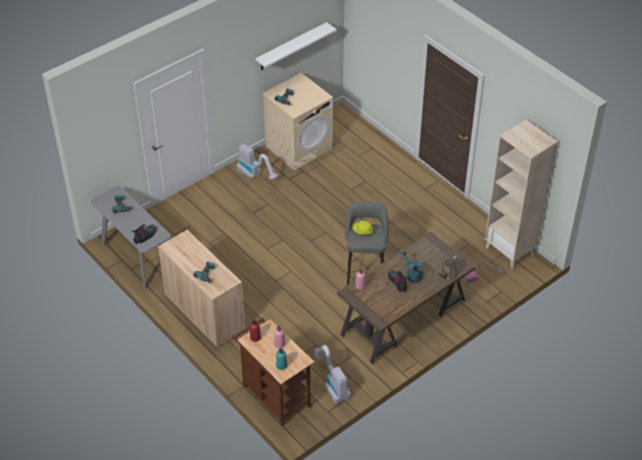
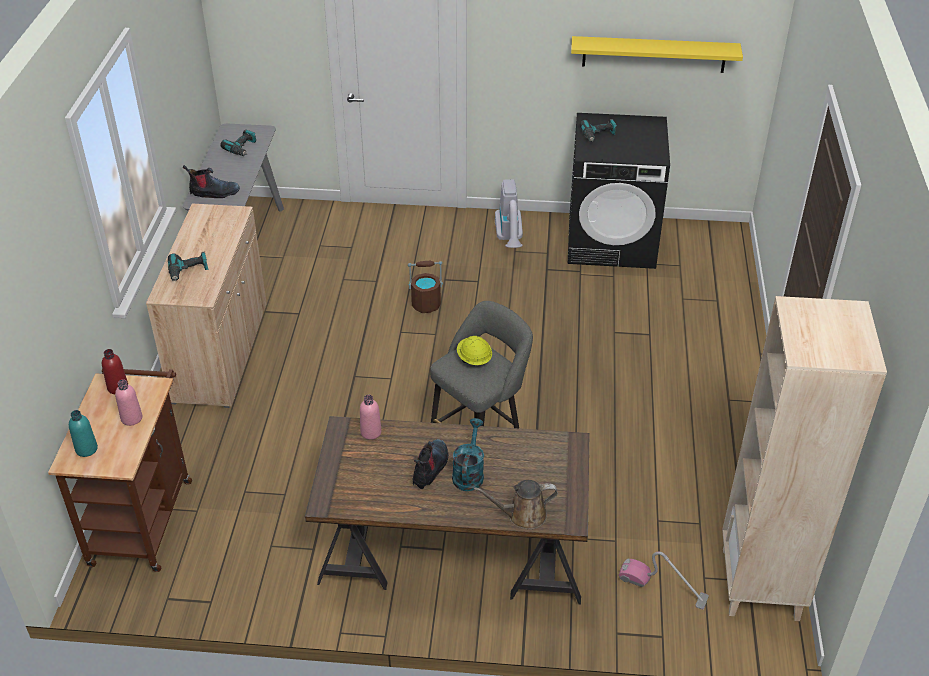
camera: 45 degrees right, 5 degrees down
white shelf [255,22,337,70] -> yellow shelf [571,36,743,73]
beige washing machine [262,73,333,171] -> black washing machine [568,113,670,269]
vacuum cleaner [315,345,350,403] -> none
none -> brown bucket [408,261,443,313]

